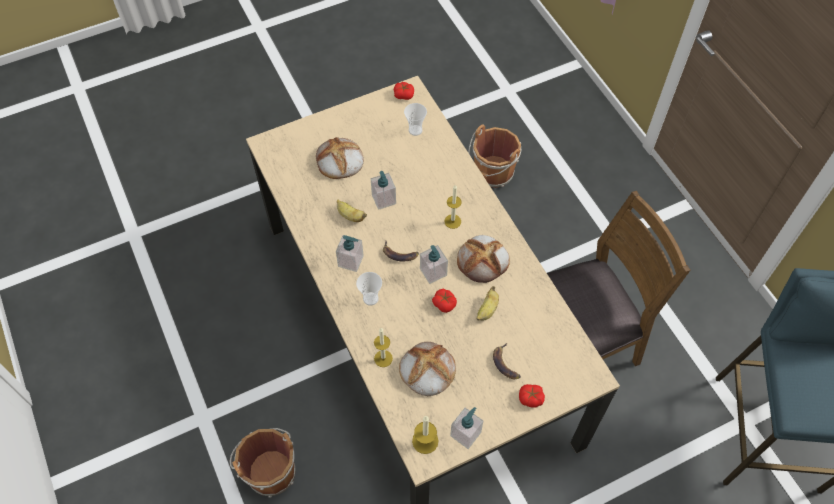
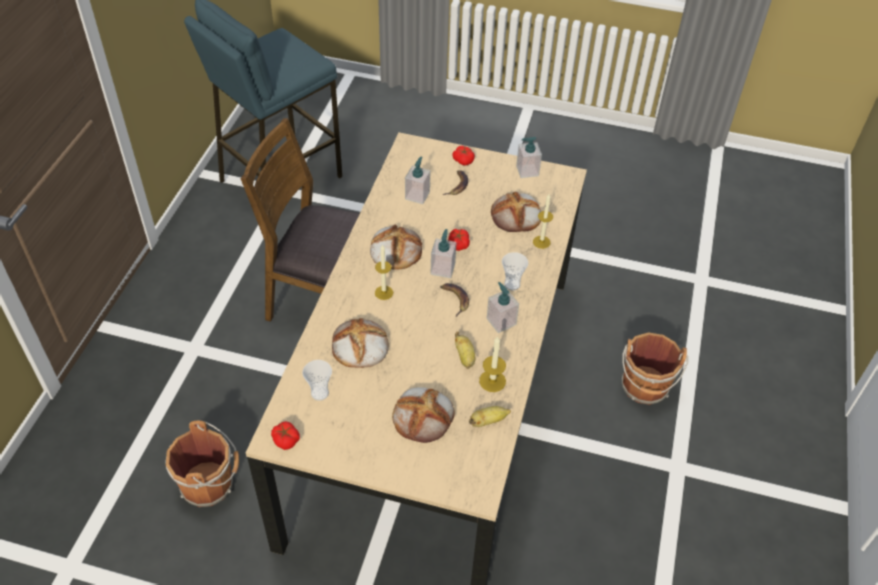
camera: 140 degrees left, 10 degrees down
soap dispenser [371,171,396,210] -> soap dispenser moved to [405,157,430,204]
candle [412,416,439,454] -> candle moved to [479,337,506,392]
banana [477,286,499,320] -> banana moved to [469,406,511,427]
none -> bread [332,318,389,368]

